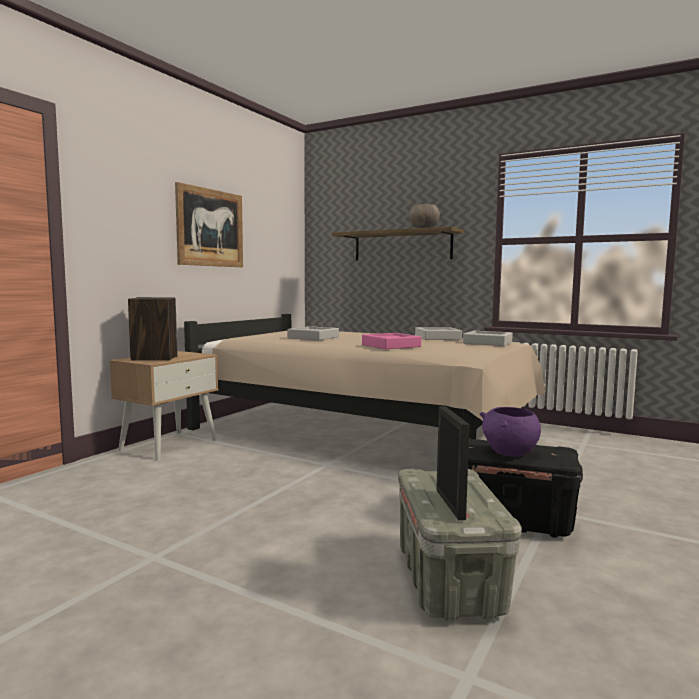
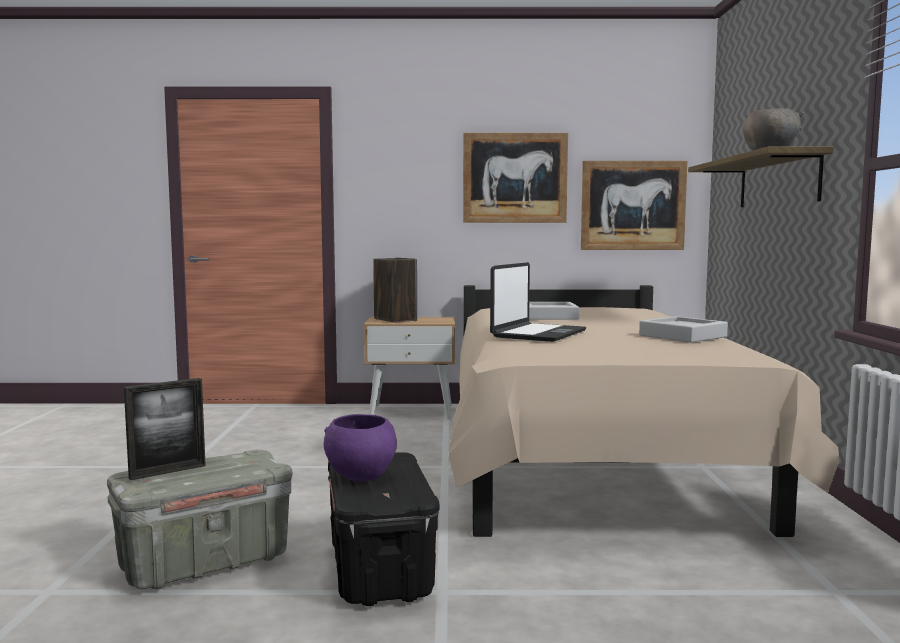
camera: 60 degrees right, 0 degrees up
pink tray [362,333,421,349] -> laptop [490,262,586,342]
grey tray [463,331,513,346] -> none
none -> picture [581,161,688,250]

